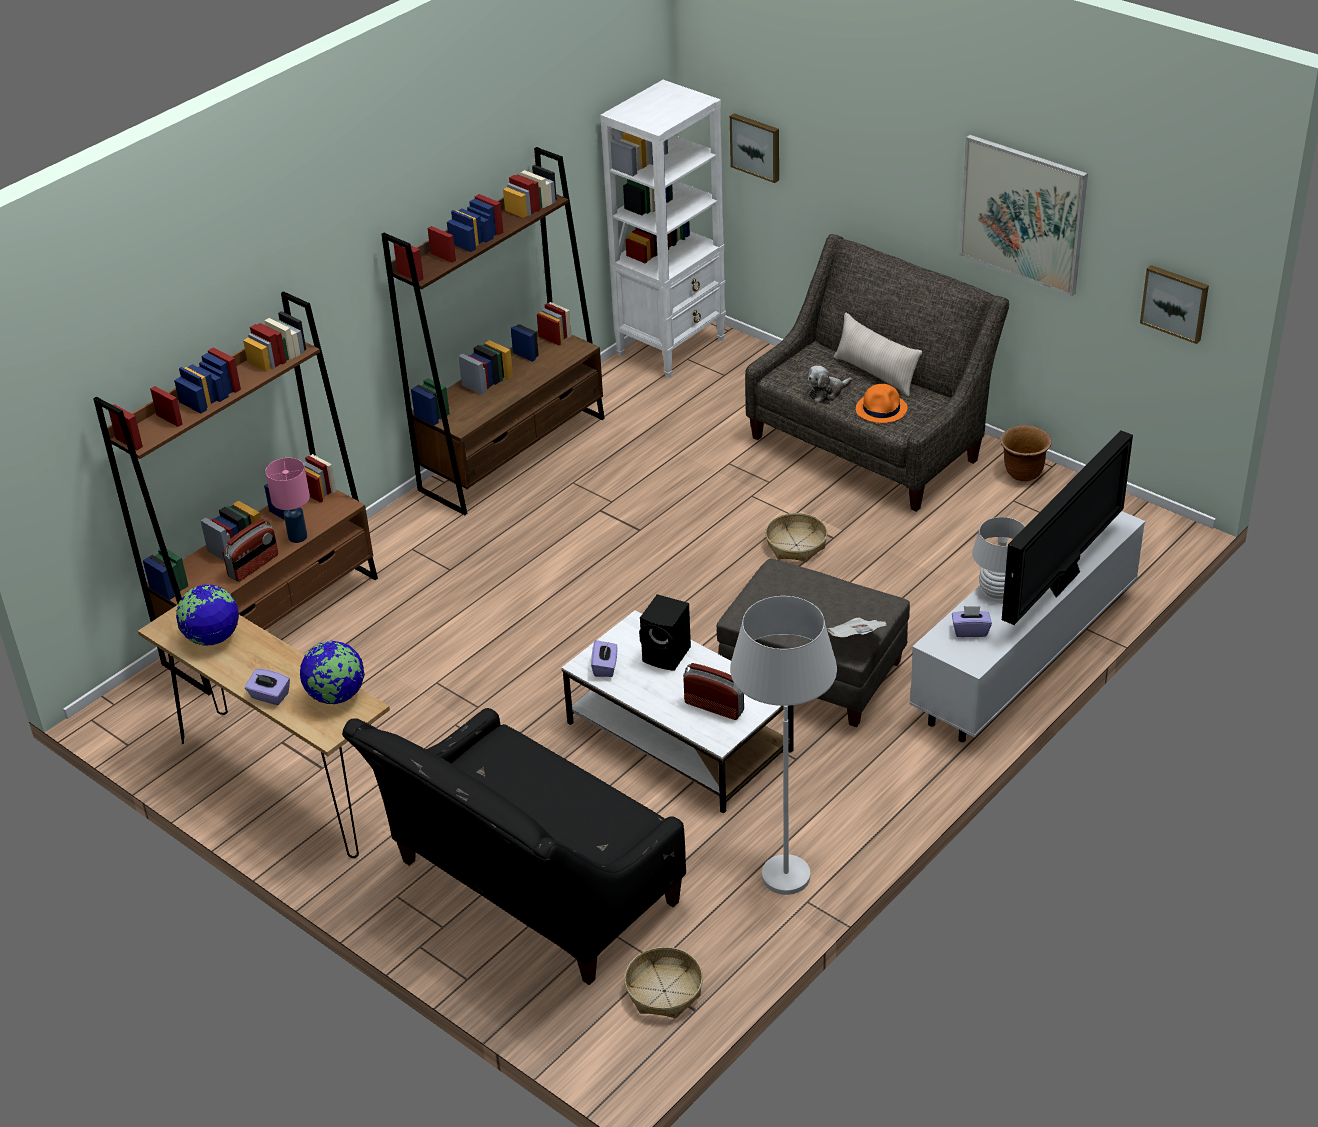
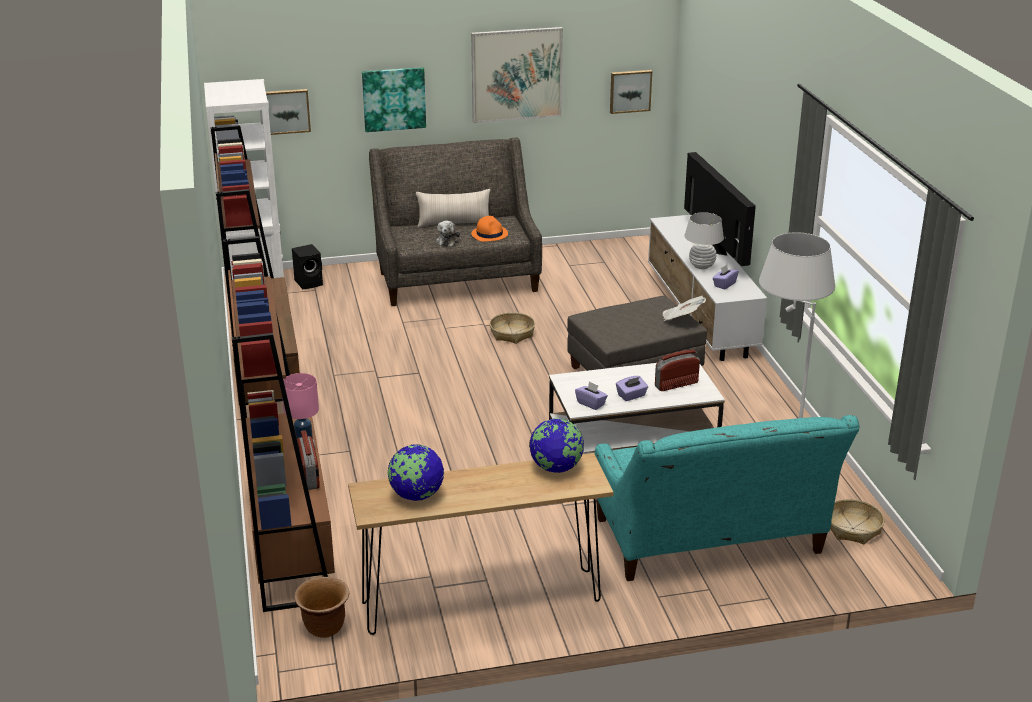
camera: 55 degrees left, 10 degrees down
purple tissue box [245,669,290,705] -> purple tissue box moved to [616,376,648,401]
black sofa [342,708,686,985] -> turquoise sofa [595,415,859,581]
black speaker [639,594,691,671] -> black speaker moved to [292,244,323,289]
brown planter [1000,425,1052,481] -> brown planter moved to [294,577,349,638]
none -> picture [362,67,426,132]

